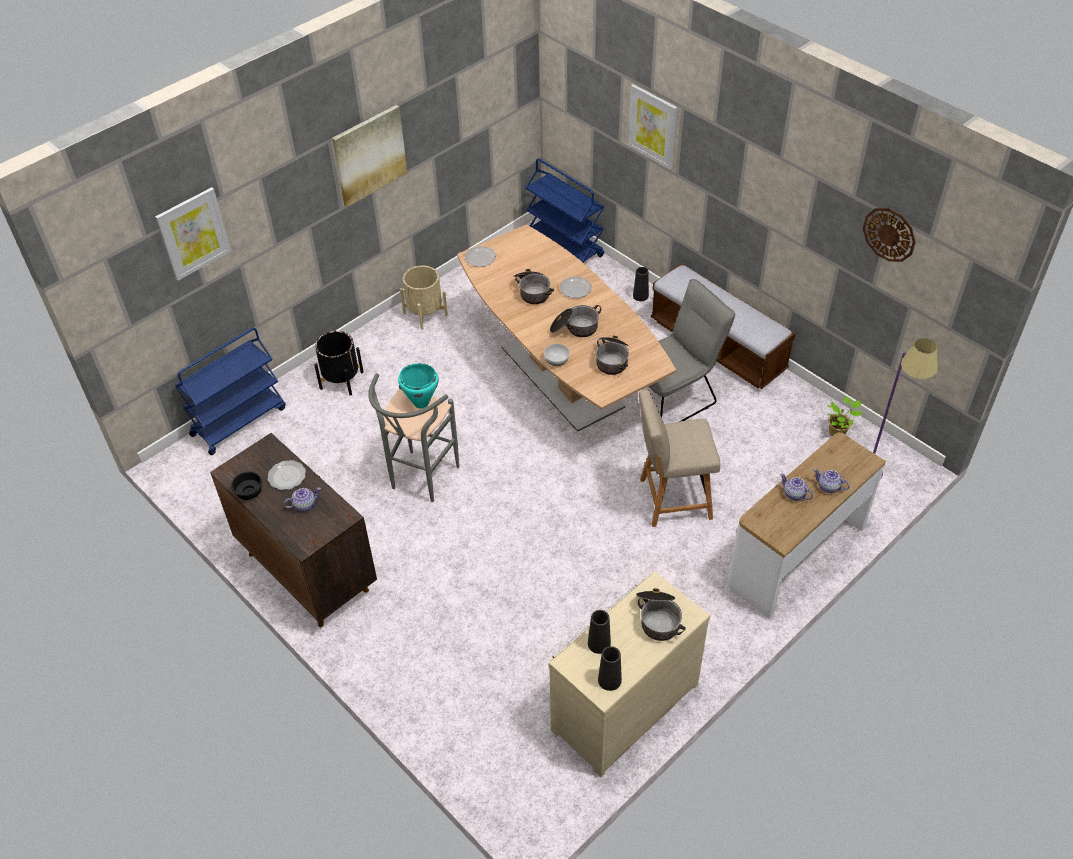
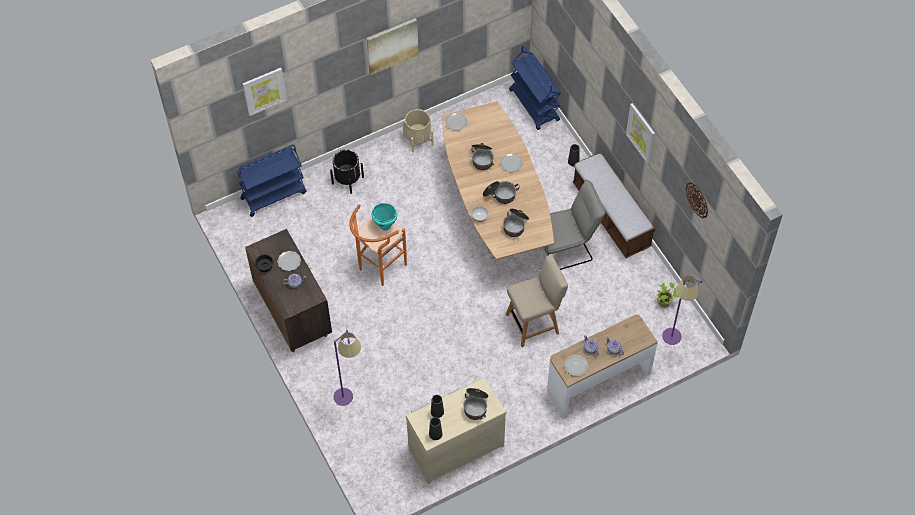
camera: 15 degrees right, 10 degrees up
grey stool [368,373,459,502] -> orange stool [349,205,407,286]
picture [628,84,677,169] -> picture moved to [626,103,655,164]
beige chair [639,390,720,527] -> beige chair turned 150 degrees clockwise [506,254,568,347]
none -> purple floor lamp [333,330,361,406]
none -> plate [564,355,589,376]

